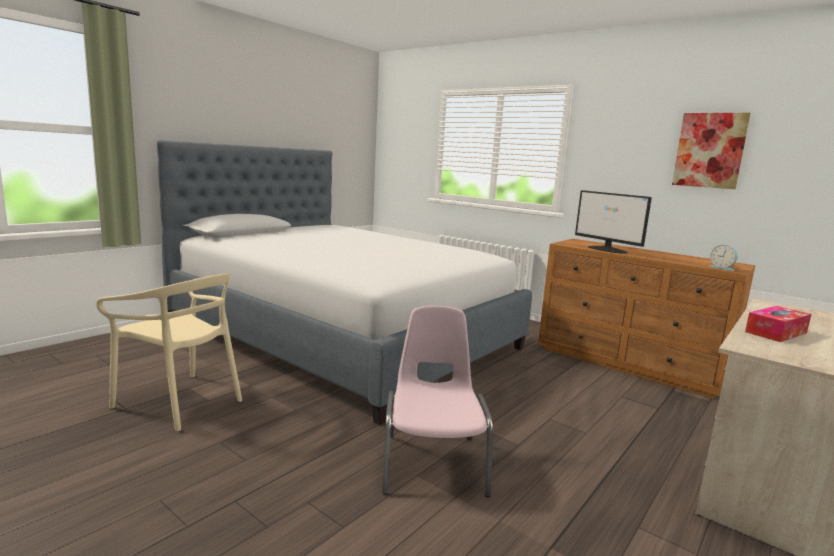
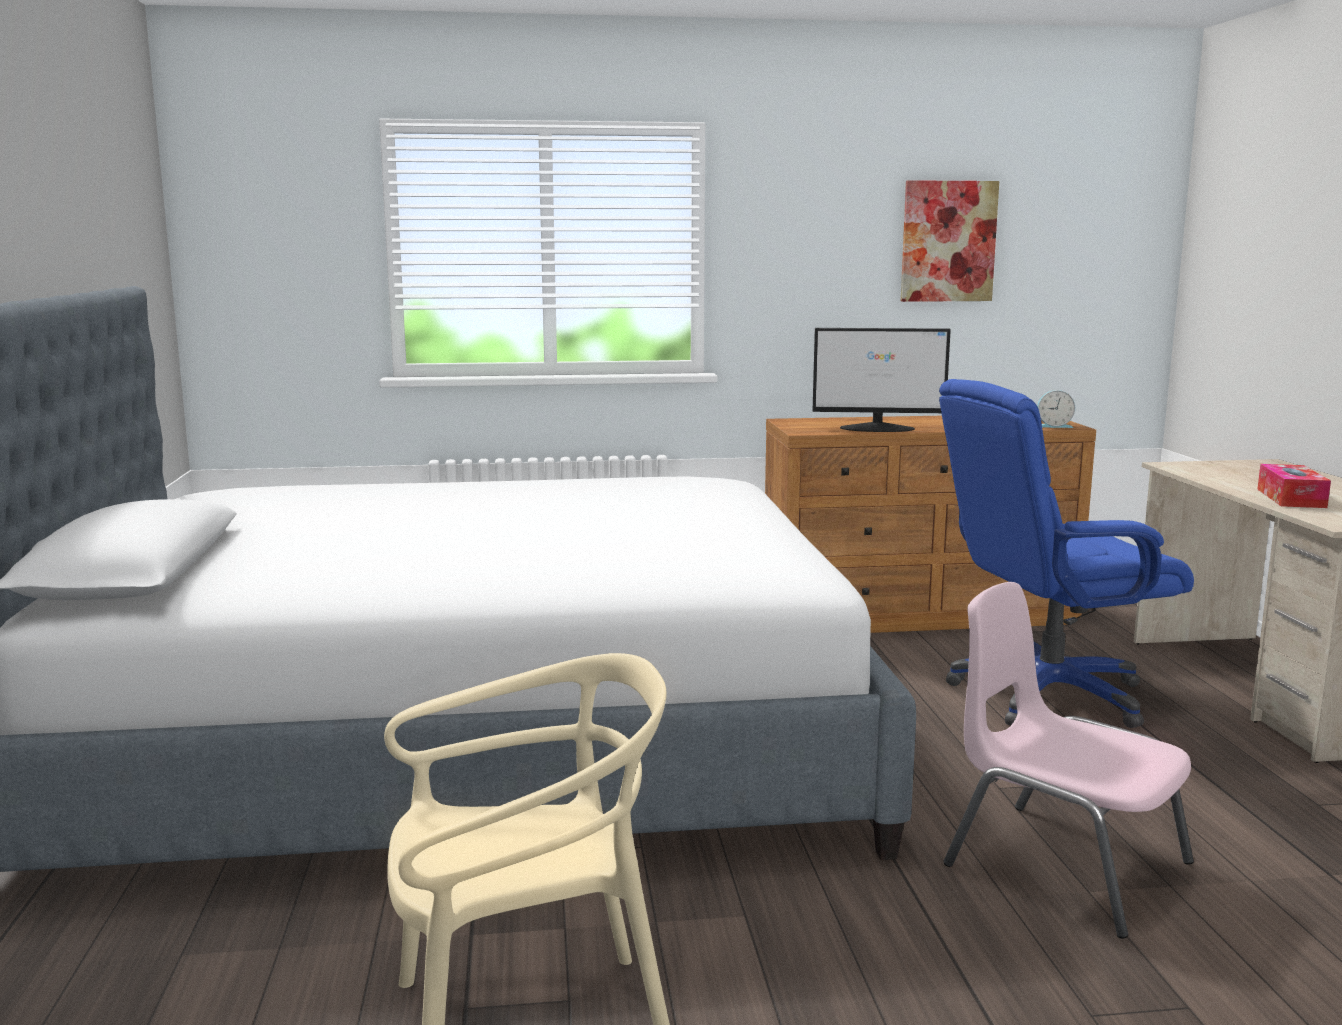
camera: 45 degrees left, 0 degrees up
none -> blue office chair [939,379,1194,728]

